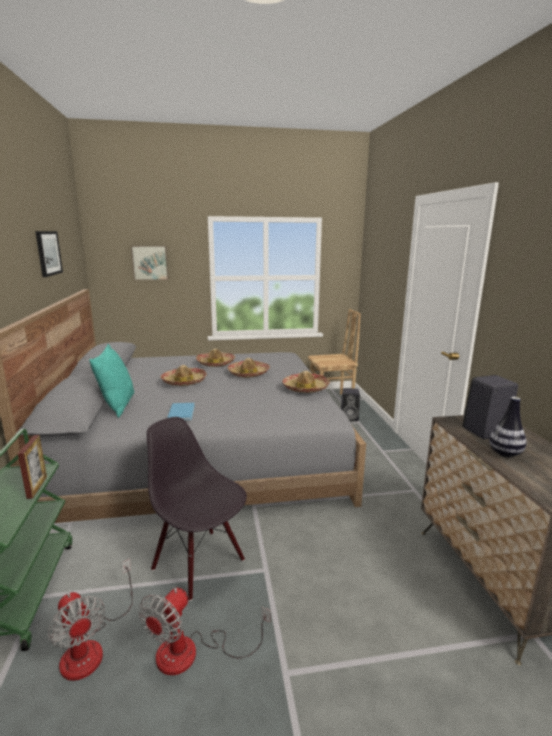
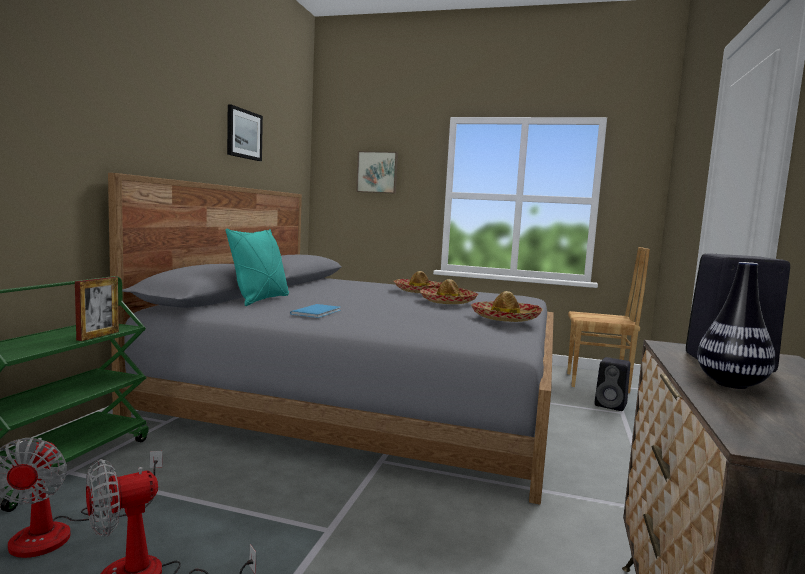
camera: 25 degrees right, 10 degrees down
black chair [147,417,247,601] -> none
hat [161,365,207,386] -> none

